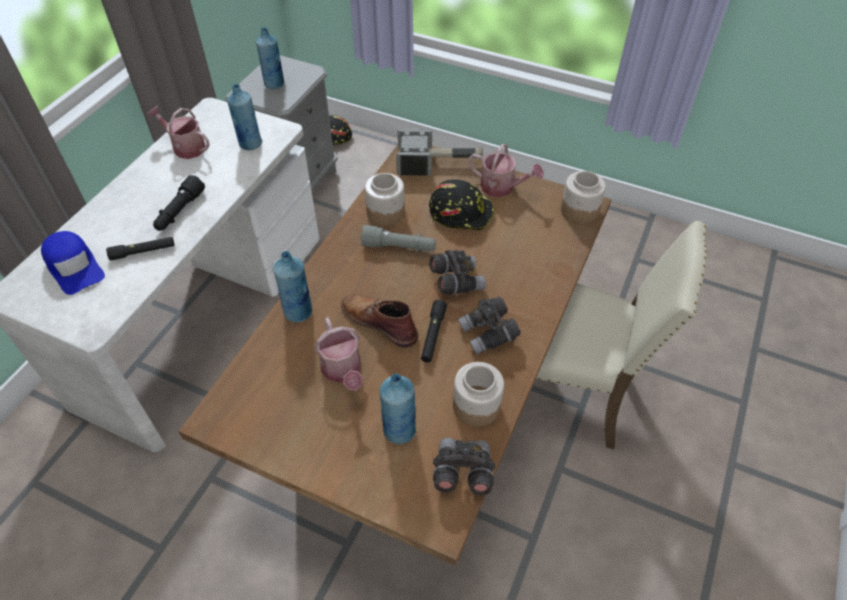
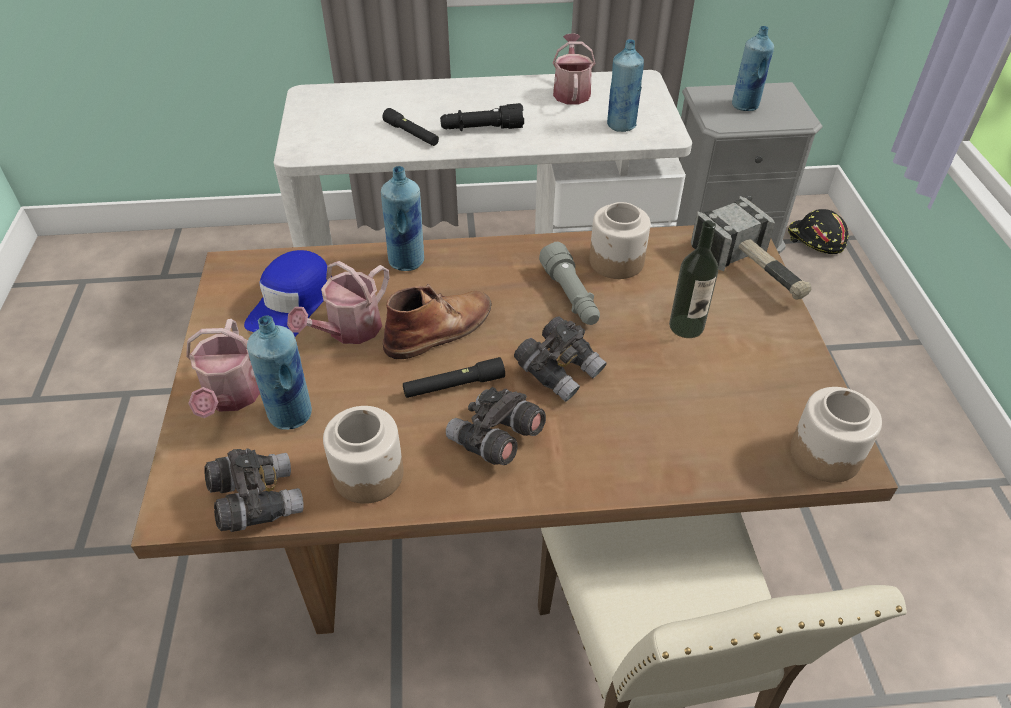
camera: 60 degrees right, 5 degrees down
blue cap [41,231,105,295] -> blue cap moved to [244,250,332,337]
brown boot [341,295,418,348] -> brown boot turned 45 degrees clockwise [383,284,492,359]
black hard hat [429,180,494,231] -> bottle [669,220,718,338]
watering can [468,144,544,197] -> watering can moved to [186,319,260,418]

